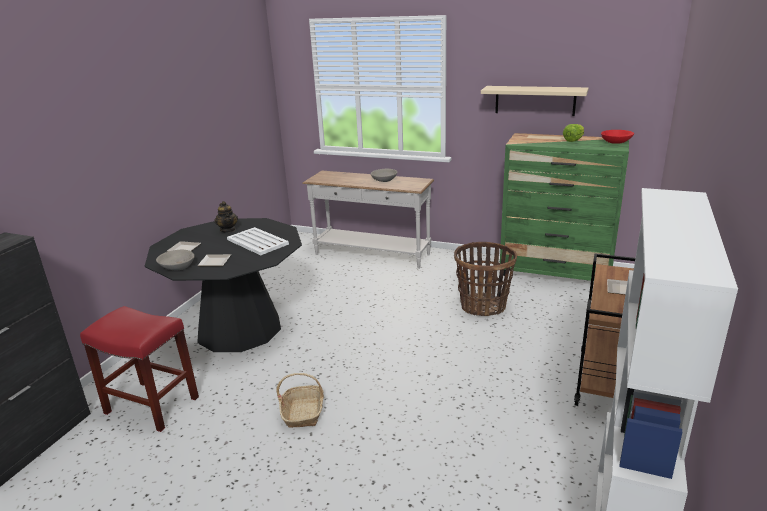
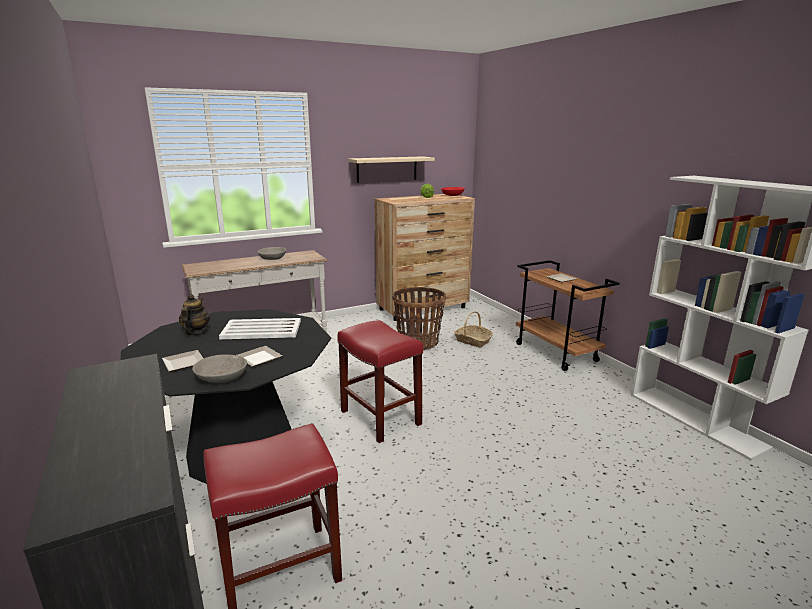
camera: 50 degrees left, 5 degrees down
teapot [214,201,238,233] -> teapot turned 105 degrees counterclockwise [179,294,210,336]
basket [277,373,324,428] -> basket moved to [454,311,493,347]
green dresser [500,133,629,281] -> brown dresser [374,194,475,321]
none -> red stool [337,320,423,443]

